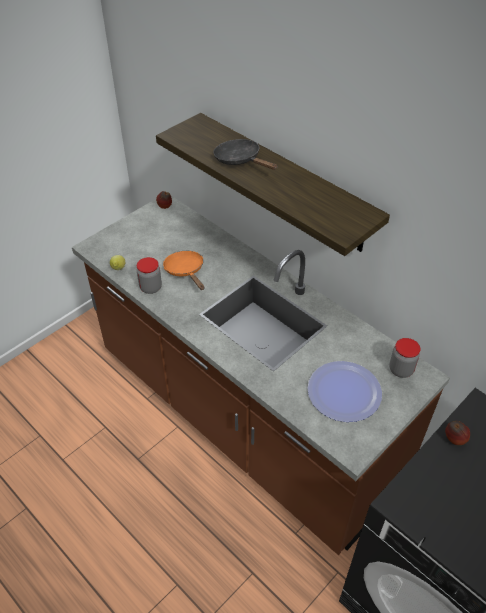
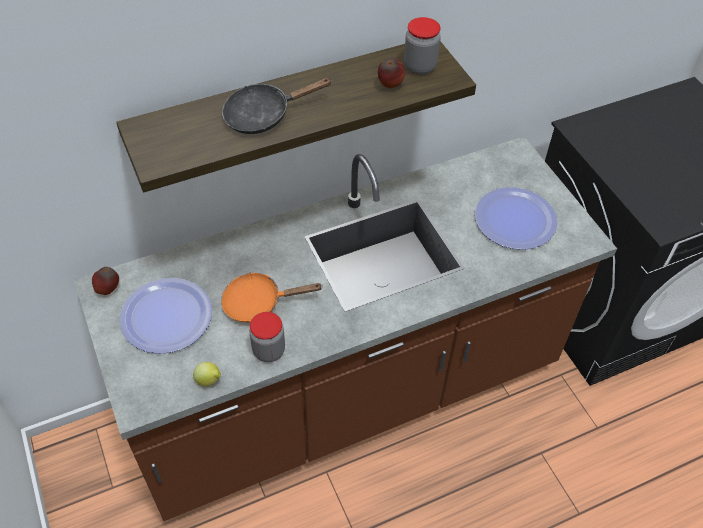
camera: 70 degrees left, 5 degrees up
jar [389,338,420,378] -> jar moved to [404,17,441,75]
apple [445,421,470,445] -> apple moved to [378,58,405,88]
none -> plate [119,278,212,354]

